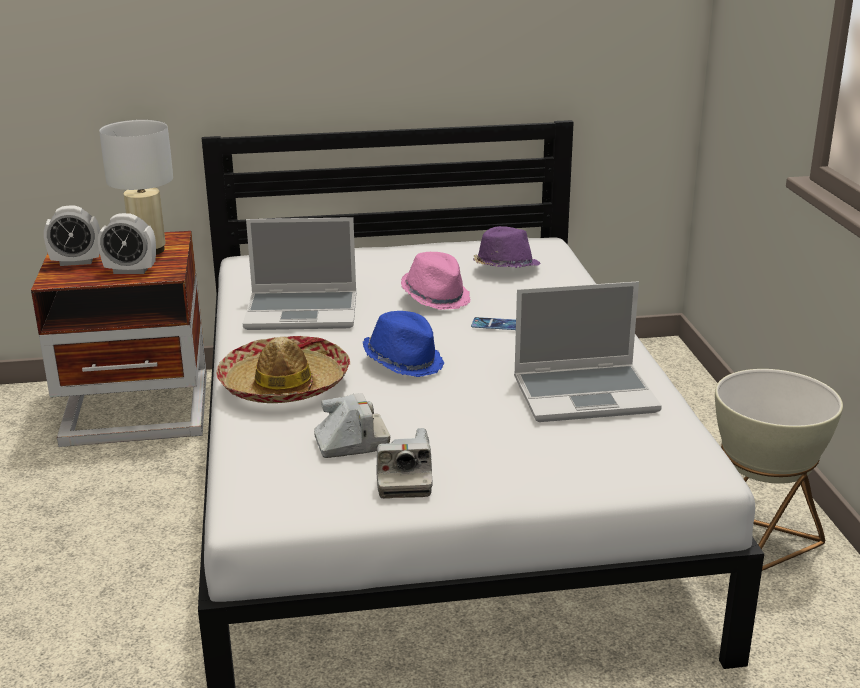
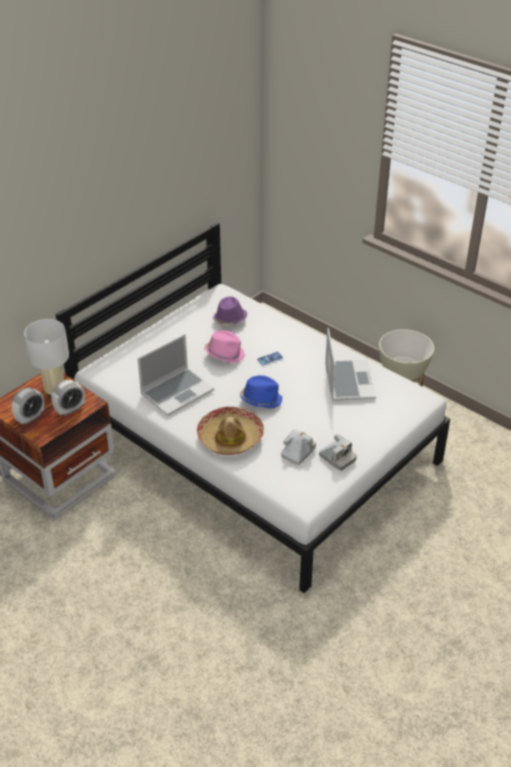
camera: 40 degrees left, 15 degrees up
laptop [514,281,662,422] -> laptop turned 45 degrees counterclockwise [325,328,376,401]

